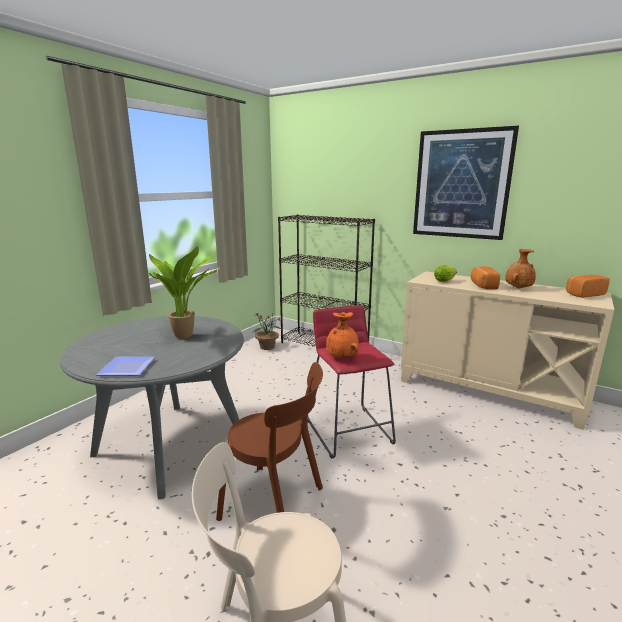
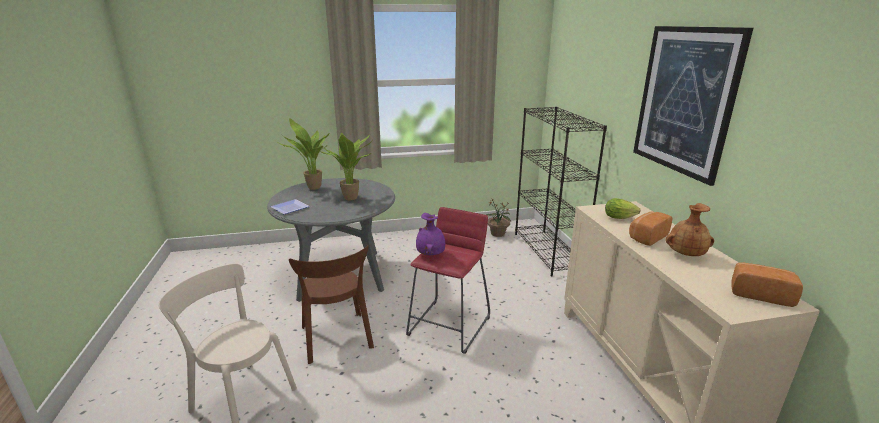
camera: 45 degrees right, 5 degrees up
orange vase [326,312,359,358] -> purple vase [416,213,445,255]
none -> potted plant [279,118,329,190]

